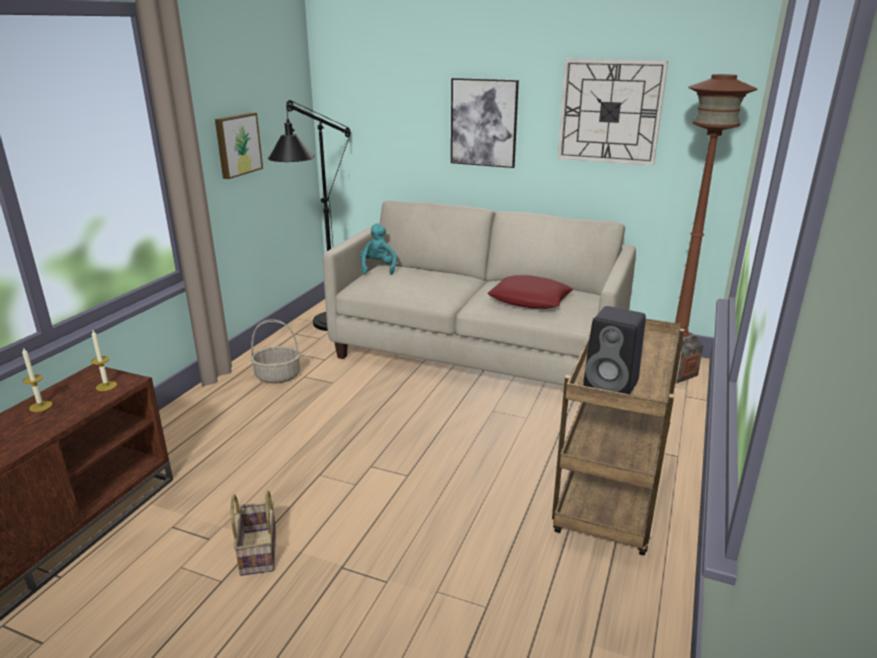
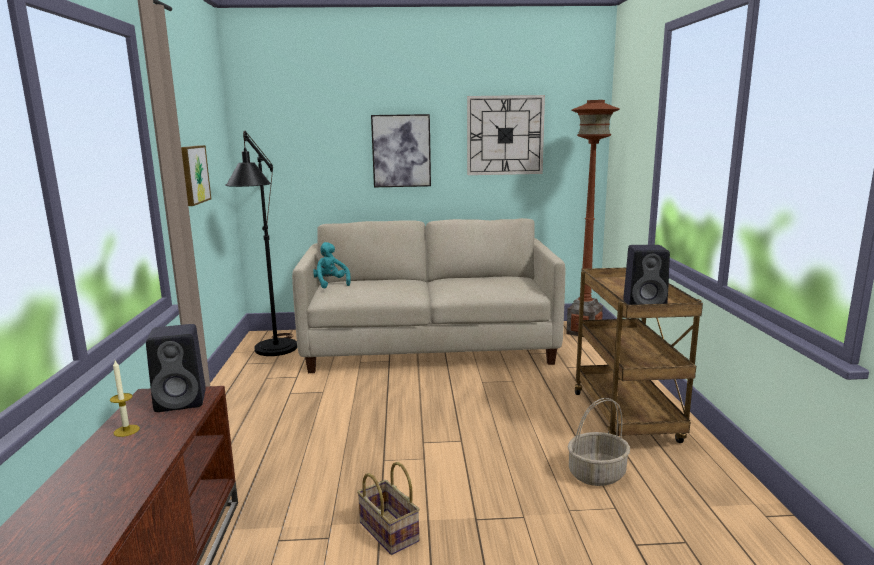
camera: 25 degrees left, 10 degrees down
candle [91,330,117,391] -> black speaker [146,324,206,412]
basket [251,319,300,384] -> basket moved to [568,398,630,486]
red pillow [487,275,573,309] -> none

